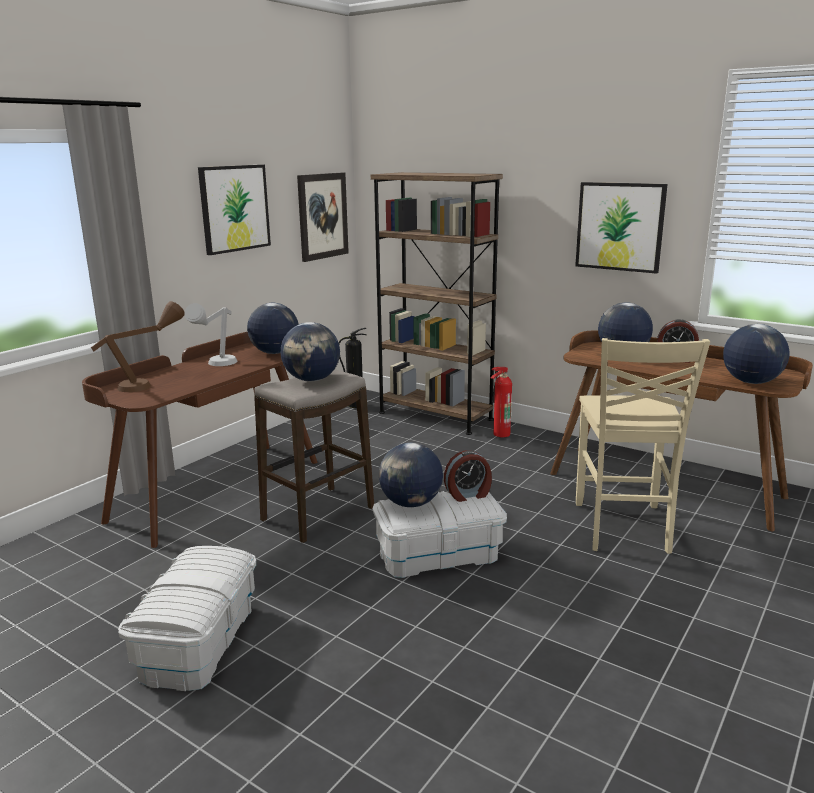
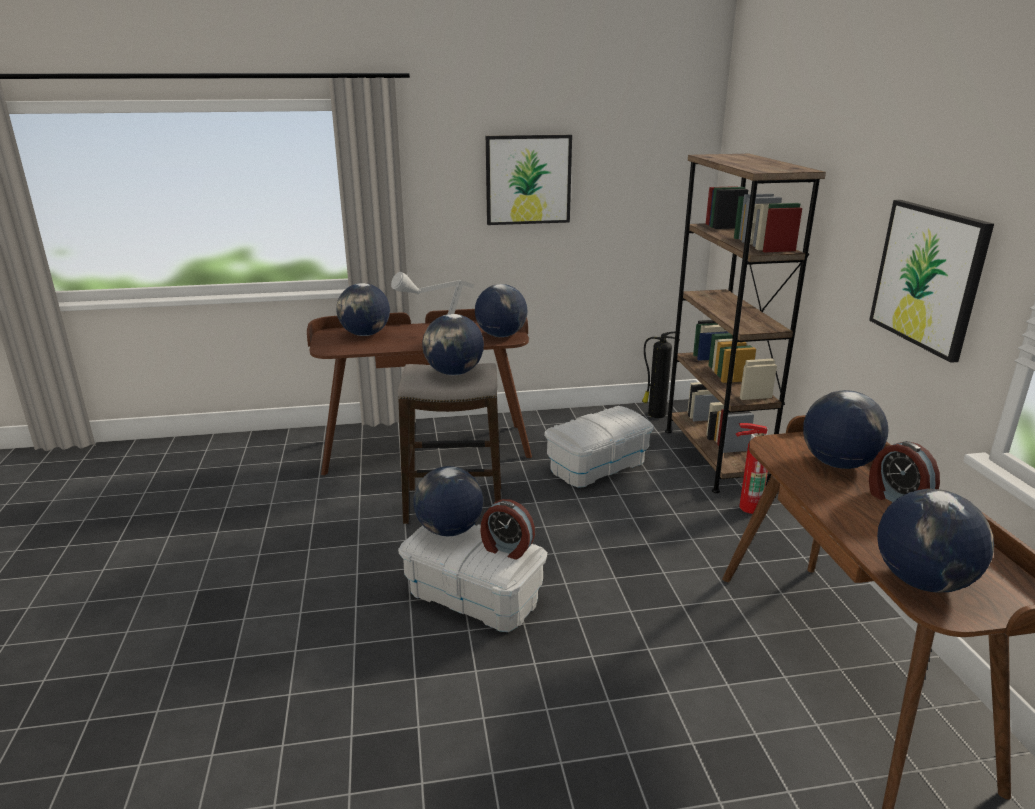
camera: 45 degrees right, 5 degrees up
brown table lamp [91,301,184,392] -> globe [336,283,390,336]
white storage box [119,546,256,691] -> white storage box moved to [544,406,654,488]
picture [297,172,349,262] -> none
beige chair [576,338,710,554] -> none

